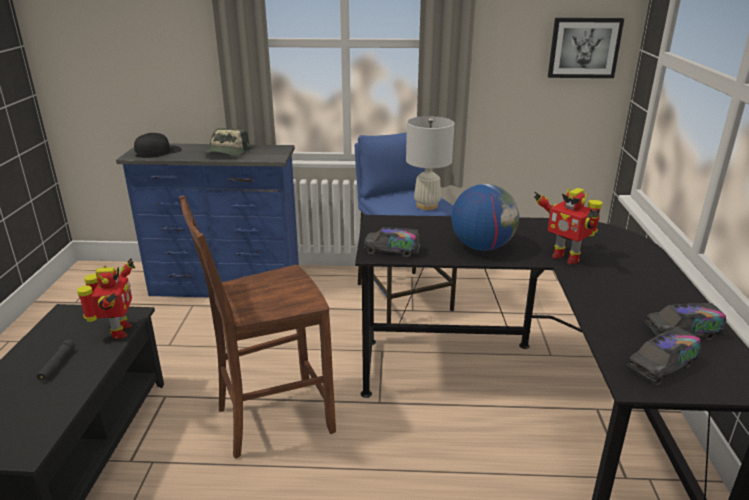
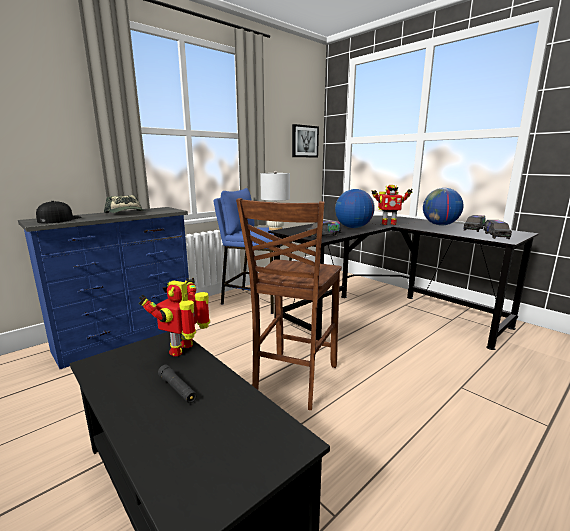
camera: 45 degrees left, 10 degrees down
toy robot [77,258,135,339] -> toy robot turned 105 degrees counterclockwise [139,278,210,357]
none -> globe [423,188,463,225]

